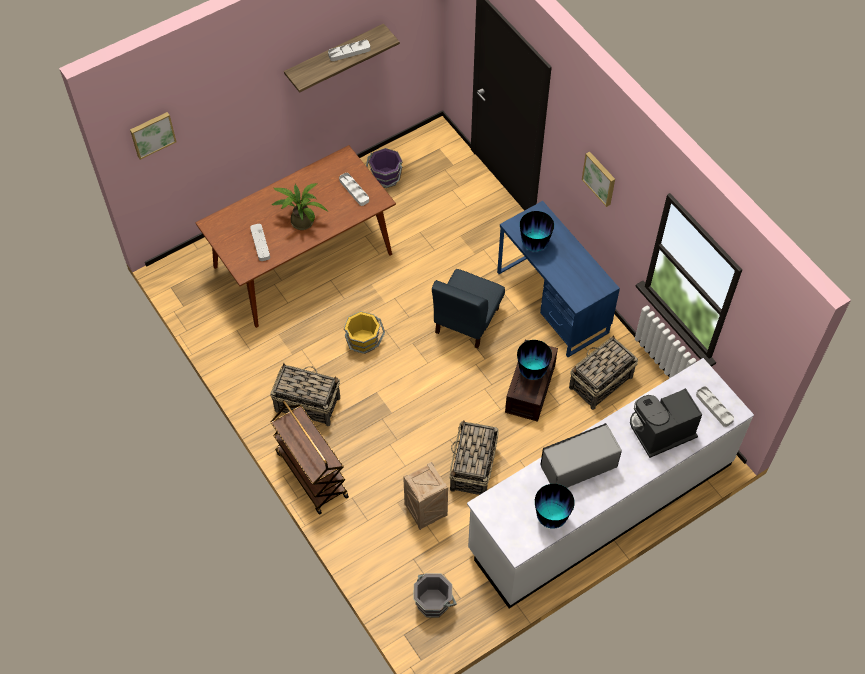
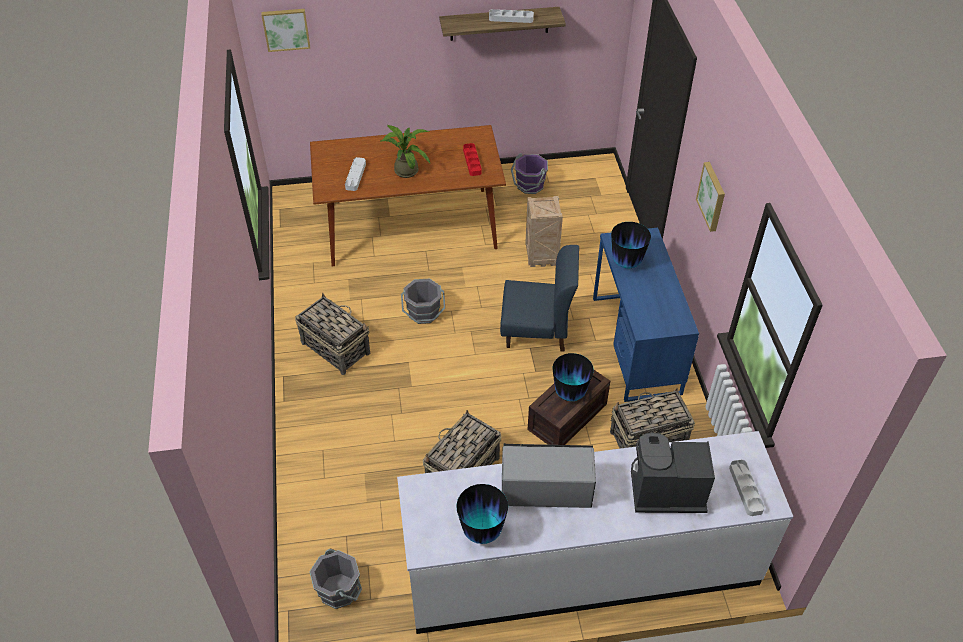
camera: 25 degrees right, 10 degrees down
brown cart [271,400,349,515] -> none
white tray [339,173,369,206] -> red tray [463,143,482,176]
yellow bucket [344,311,385,354] -> grey bucket [401,279,445,324]
crate [403,462,448,530] -> crate moved to [525,196,563,267]
blue chair [432,269,505,349] -> blue chair turned 135 degrees counterclockwise [500,245,579,352]

